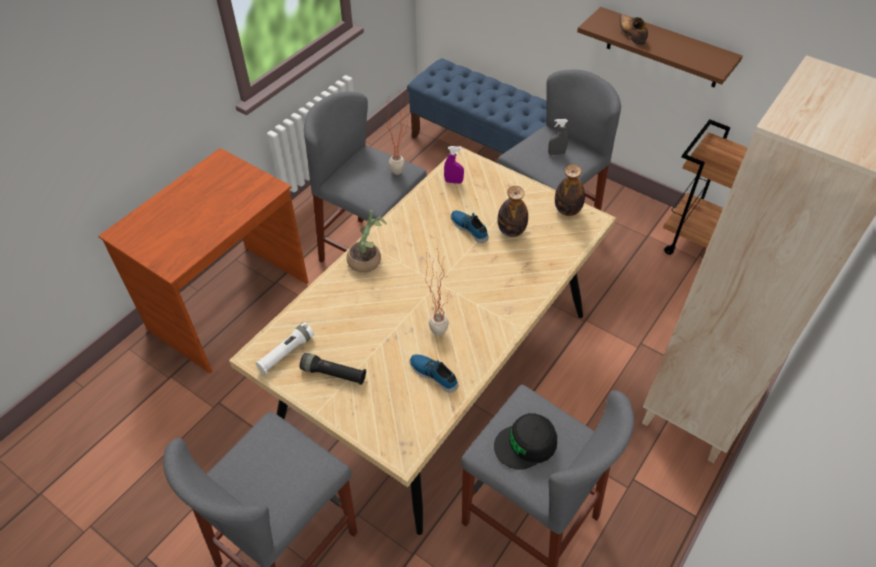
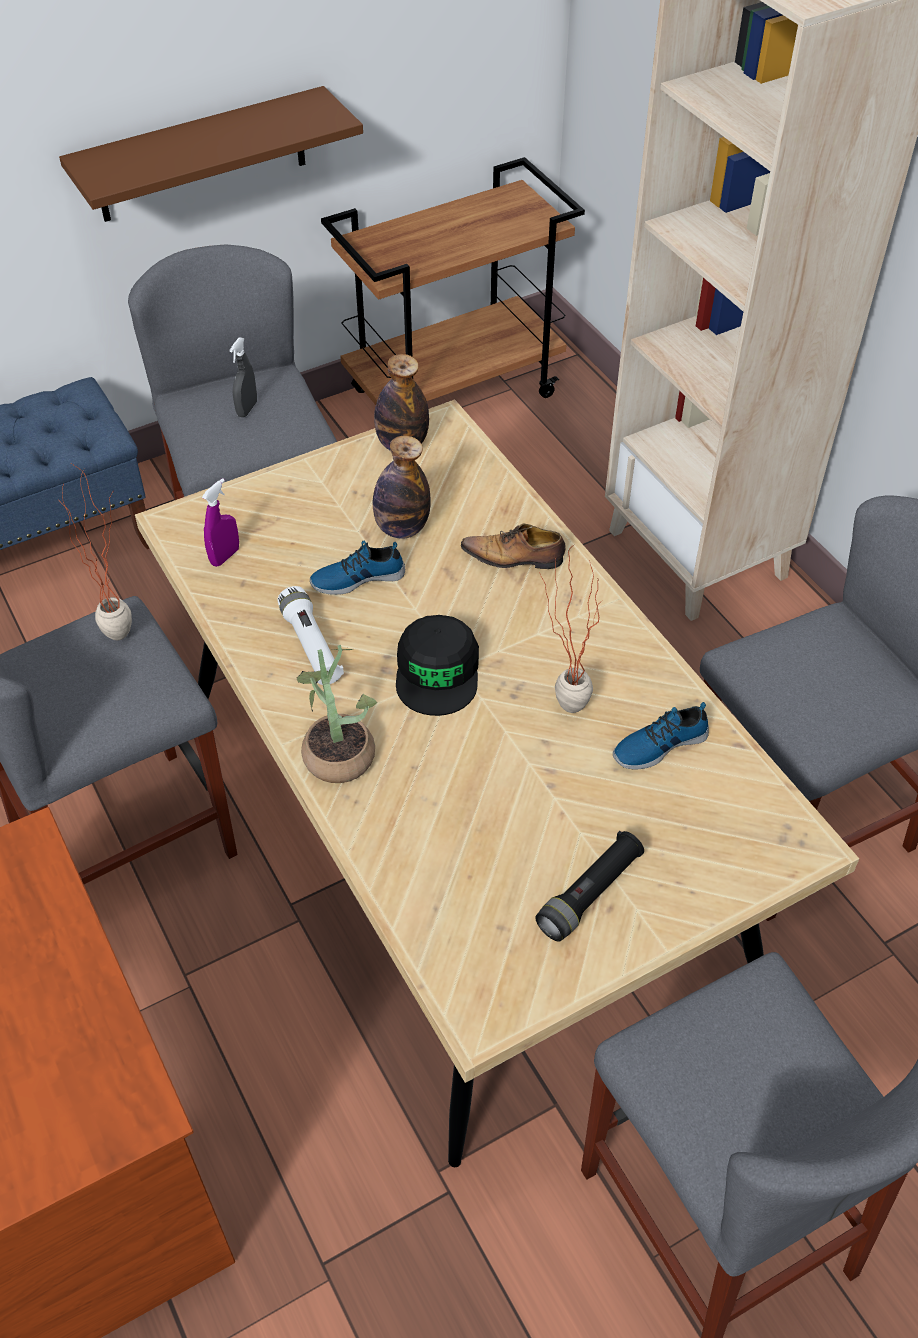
camera: 65 degrees left, 0 degrees up
white flashlight [255,323,314,374] -> white flashlight moved to [278,586,344,685]
black cap [494,413,557,470] -> black cap moved to [396,615,479,716]
shoe [620,14,648,45] -> shoe moved to [461,523,566,569]

